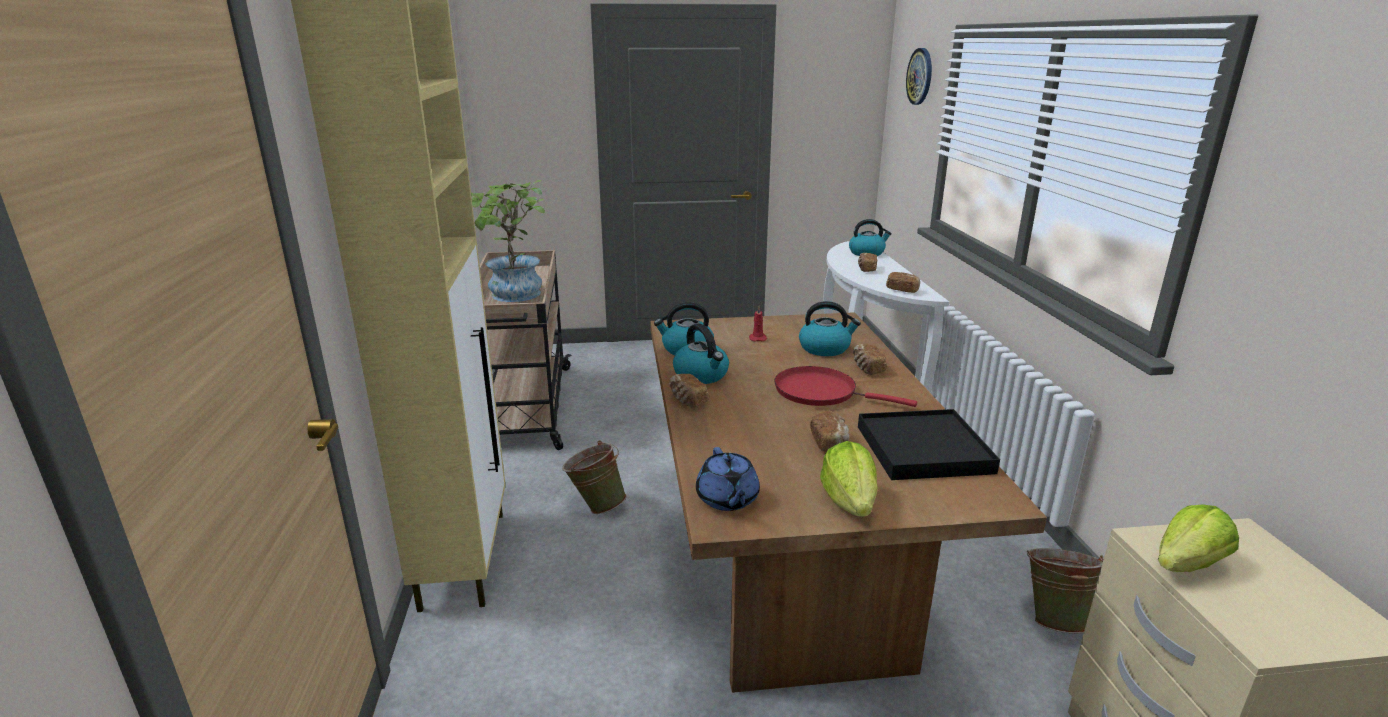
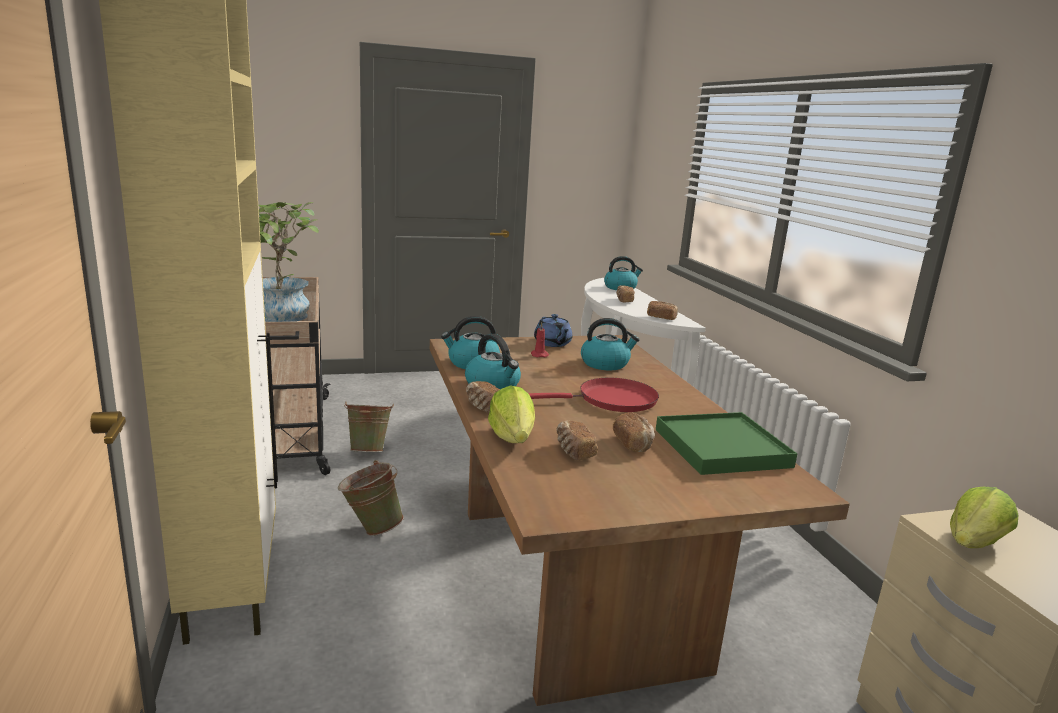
camera: 10 degrees left, 5 degrees down
blue teapot [696,447,760,511] -> blue teapot moved to [534,314,572,347]
red frying pan [774,366,917,407] -> red frying pan turned 150 degrees clockwise [528,378,659,412]
lettuce [820,441,878,517] -> lettuce moved to [488,385,535,443]
bread [853,344,887,375] -> bread moved to [556,421,598,461]
black tray [858,409,1000,480] -> green tray [656,412,798,475]
wall clock [906,48,932,105] -> none
green bucket [1027,548,1104,634] -> green bucket moved to [344,401,394,452]

